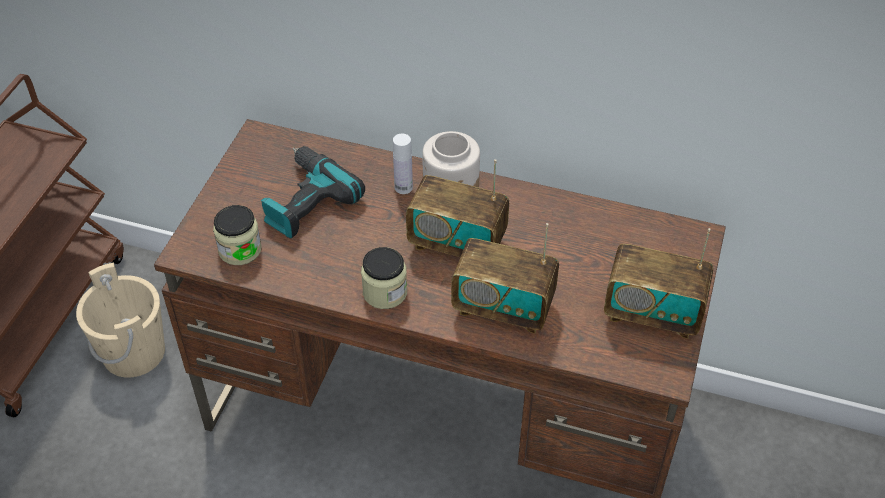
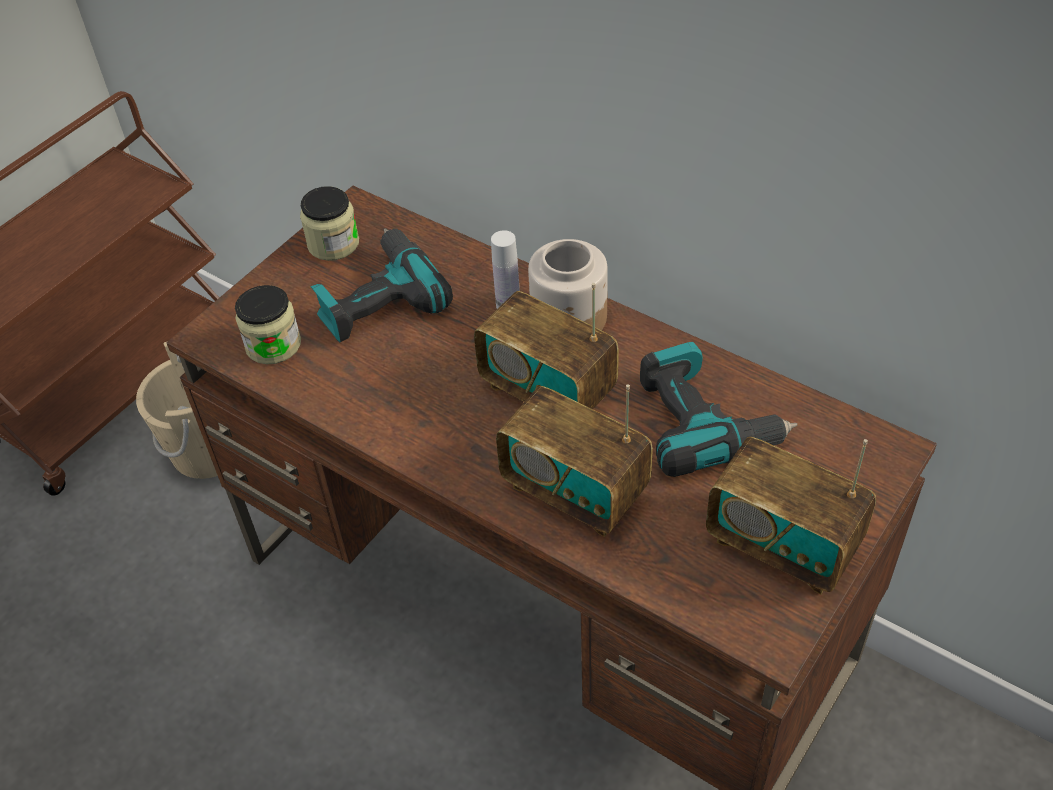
camera: 20 degrees right, 0 degrees up
jar [361,247,407,309] -> jar moved to [300,186,359,261]
none -> power drill [640,342,798,477]

